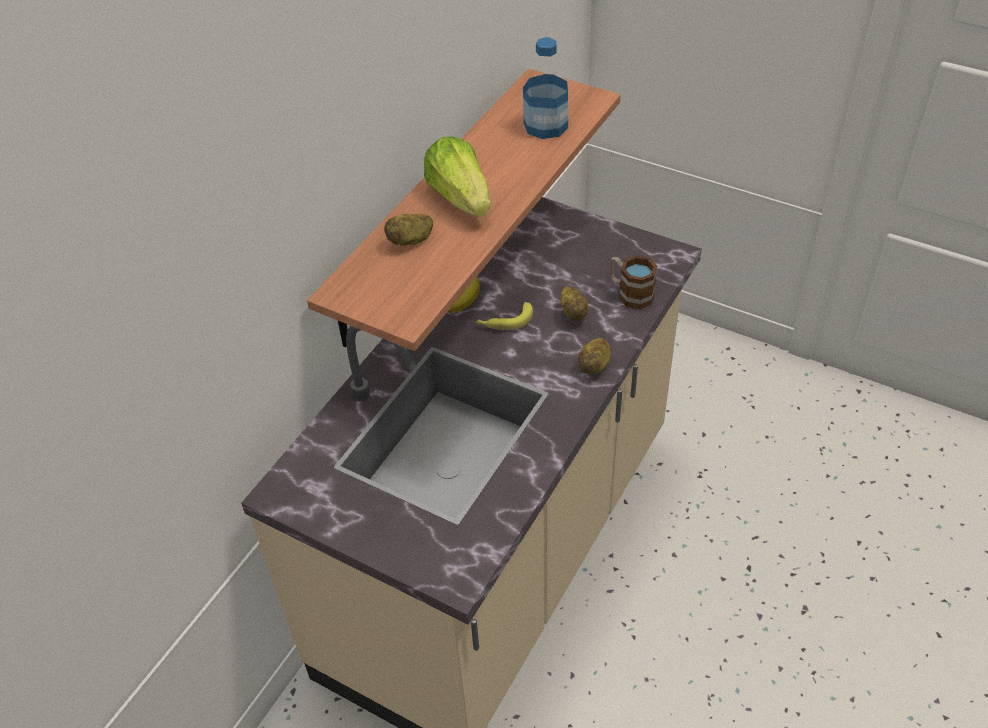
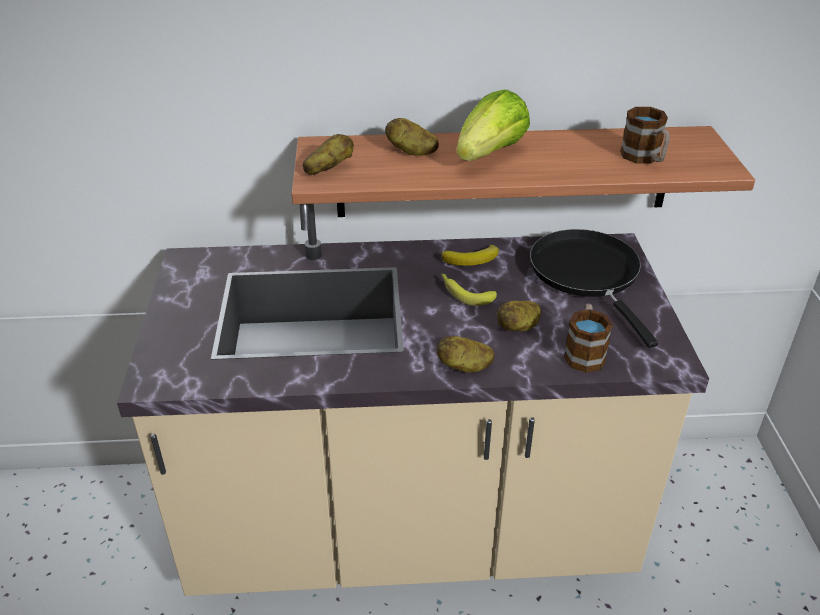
camera: 55 degrees right, 10 degrees down
bottle [523,37,568,139] -> mug [620,107,670,164]
none -> potato [303,134,354,175]
none -> black frying pan [530,229,658,348]

